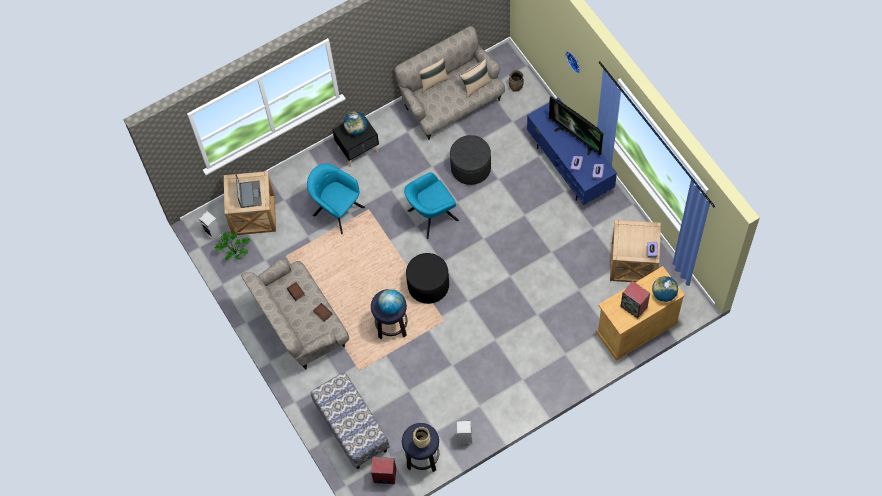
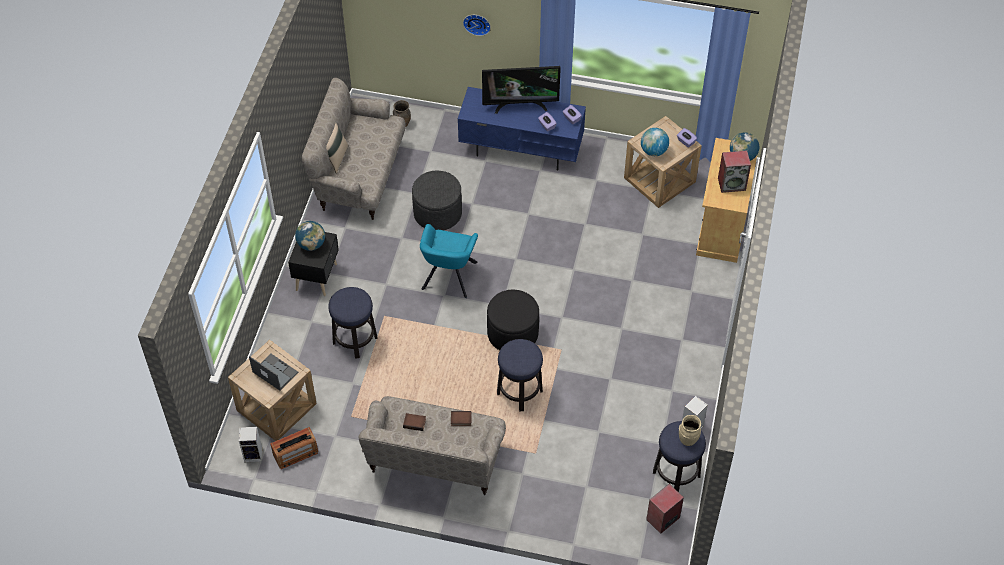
camera: 50 degrees left, 10 degrees down
potted plant [214,232,250,260] -> radio [270,427,318,469]
turquoise armchair [307,164,365,234] -> stool [328,287,378,359]
bench [311,372,389,469] -> none
globe [378,289,403,314] -> globe moved to [641,128,669,156]
beige pillow [459,59,492,98] -> none

